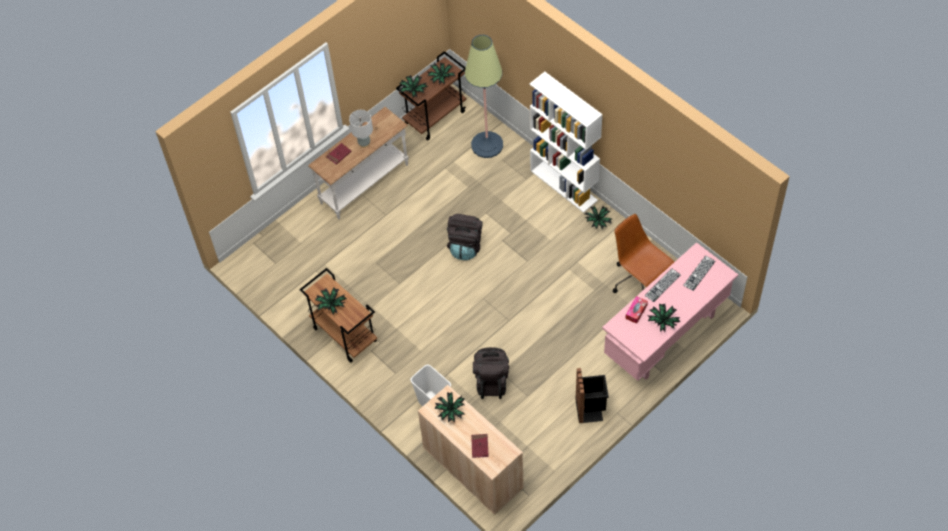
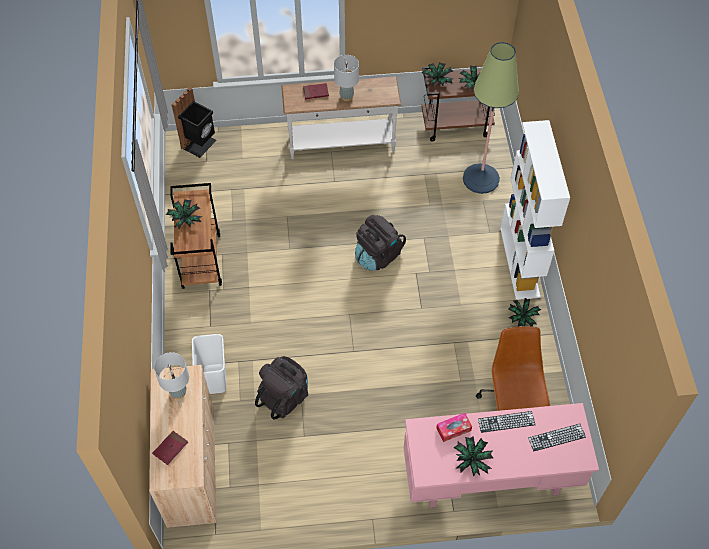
camera: 35 degrees right, 0 degrees up
potted plant [434,392,465,422] -> grey table lamp [154,352,189,399]
black trash can [575,368,609,423] -> black trash can moved to [172,87,216,158]

